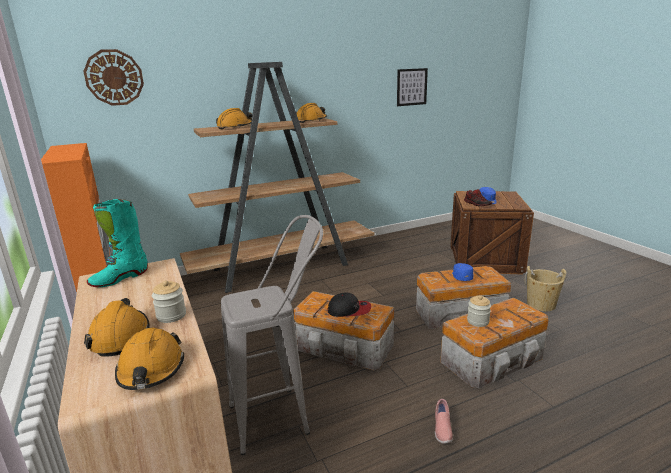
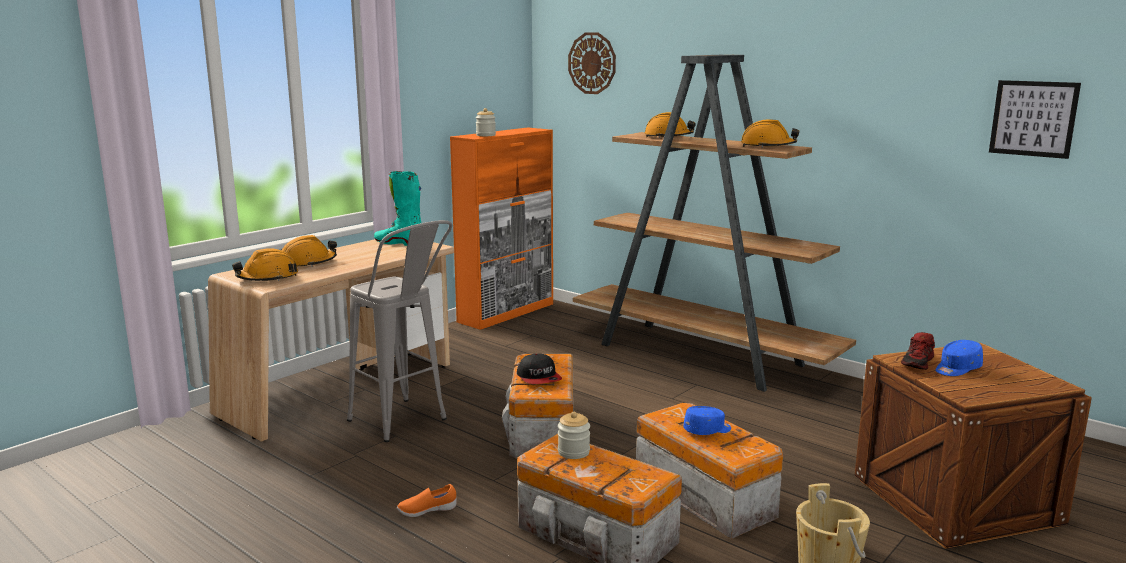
camera: 65 degrees right, 5 degrees down
jar [152,280,186,323] -> jar moved to [476,108,496,136]
pink shoe [435,399,453,444] -> orange shoe [397,484,457,517]

